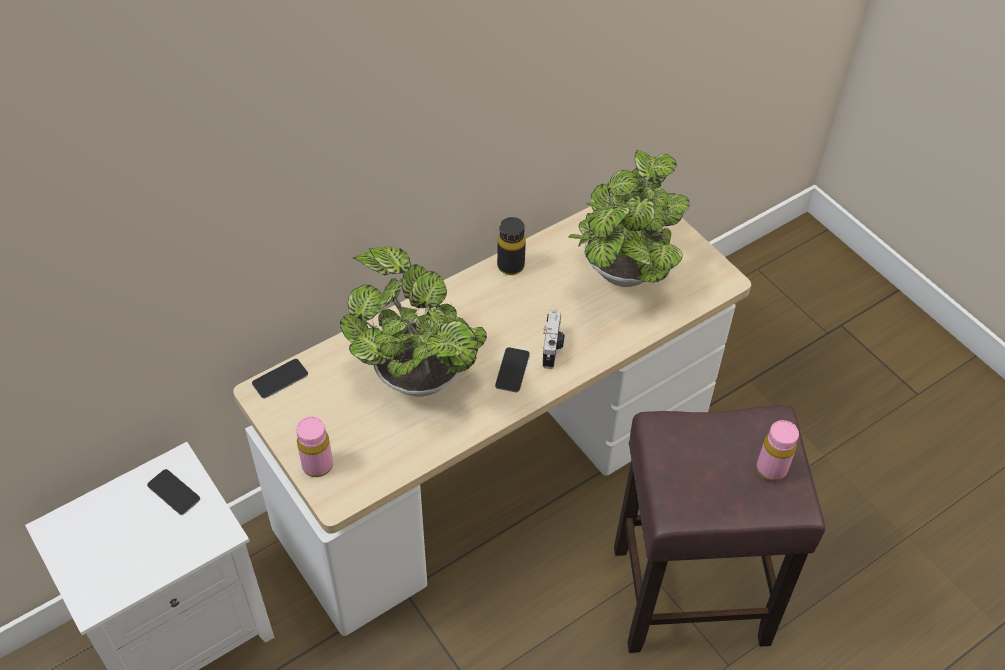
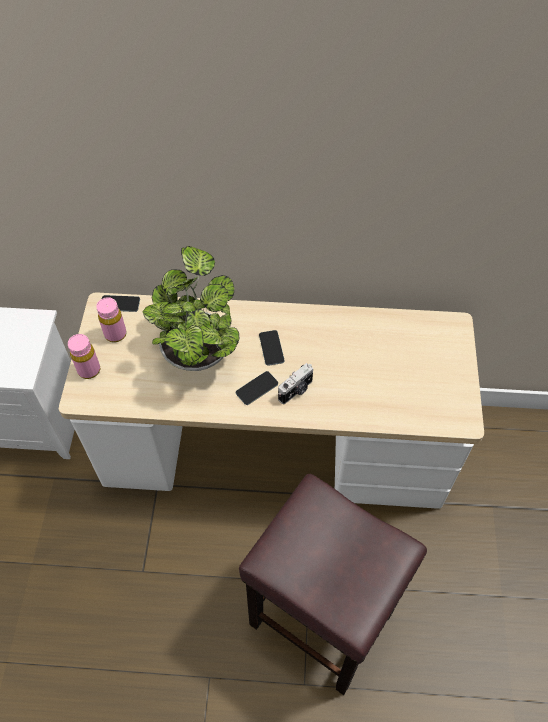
camera: 40 degrees right, 5 degrees up
phone [147,469,200,515] -> phone moved to [259,330,285,366]
black bottle [497,217,526,275] -> none
potted plant [569,150,690,287] -> none
pink bottle [757,420,799,481] -> pink bottle moved to [96,297,127,342]

